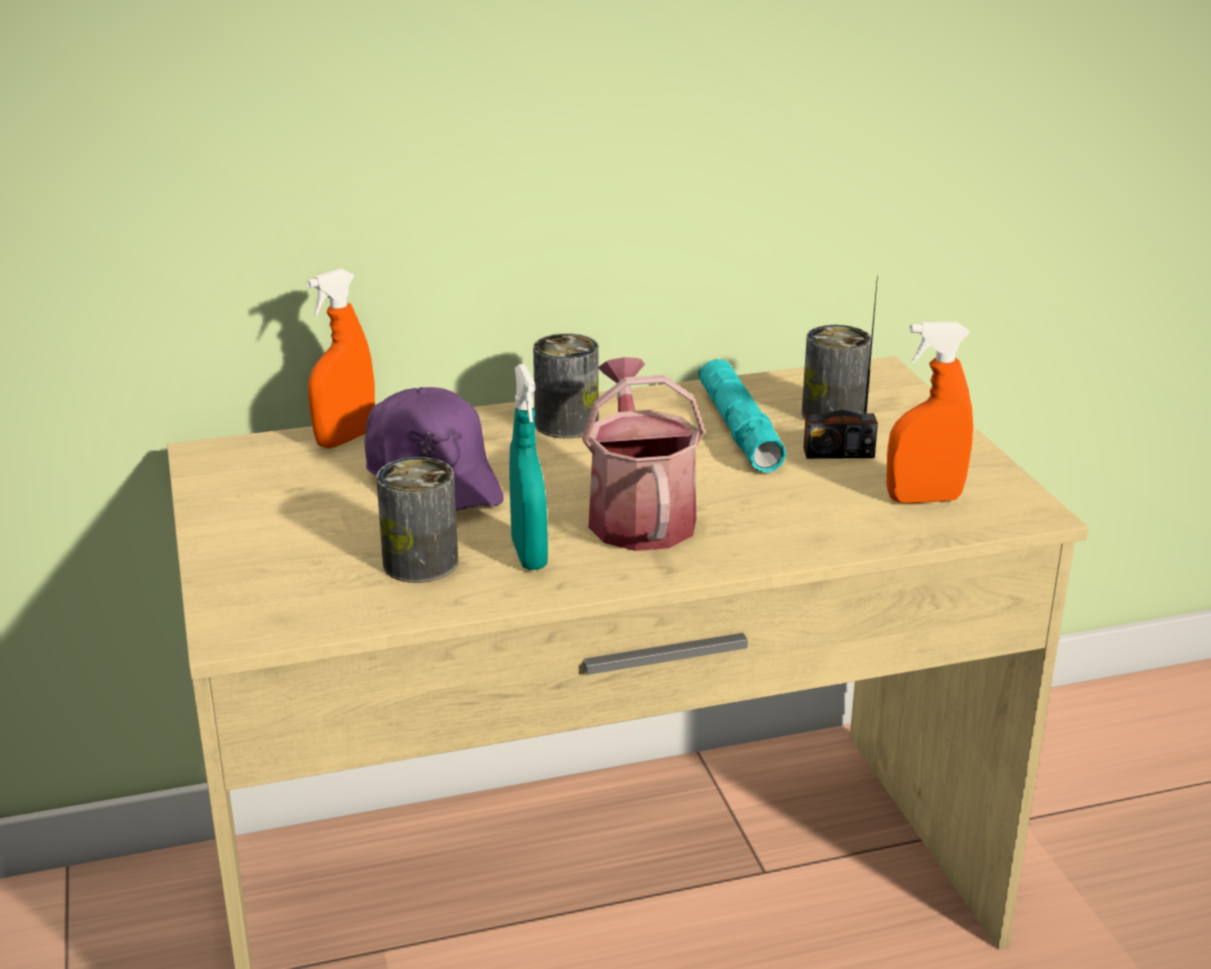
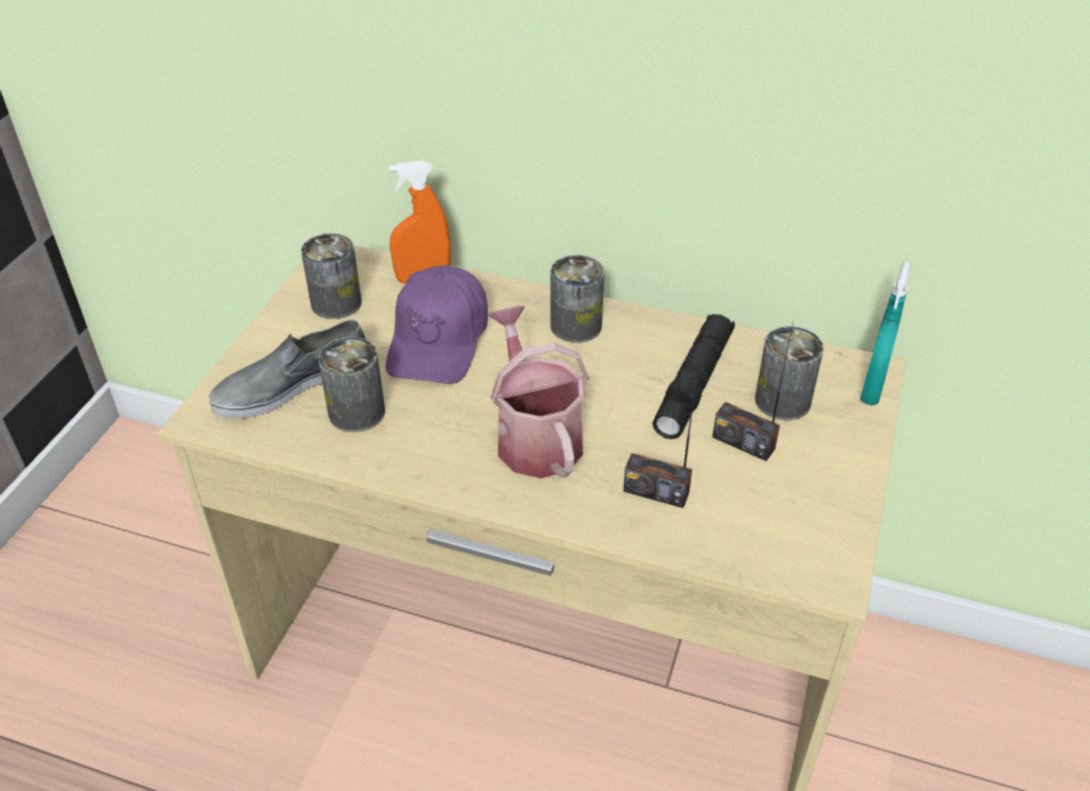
camera: 35 degrees right, 15 degrees up
turquoise spray bottle [509,364,548,570] -> turquoise spray bottle moved to [860,262,912,405]
watering can [582,357,706,551] -> watering can turned 45 degrees counterclockwise [487,306,589,478]
turquoise flashlight [698,359,786,473] -> black flashlight [652,314,735,439]
orange spray bottle [886,322,973,503] -> none
none -> grey shoe [209,319,366,419]
none -> can [301,233,362,319]
none -> radio [623,365,698,508]

